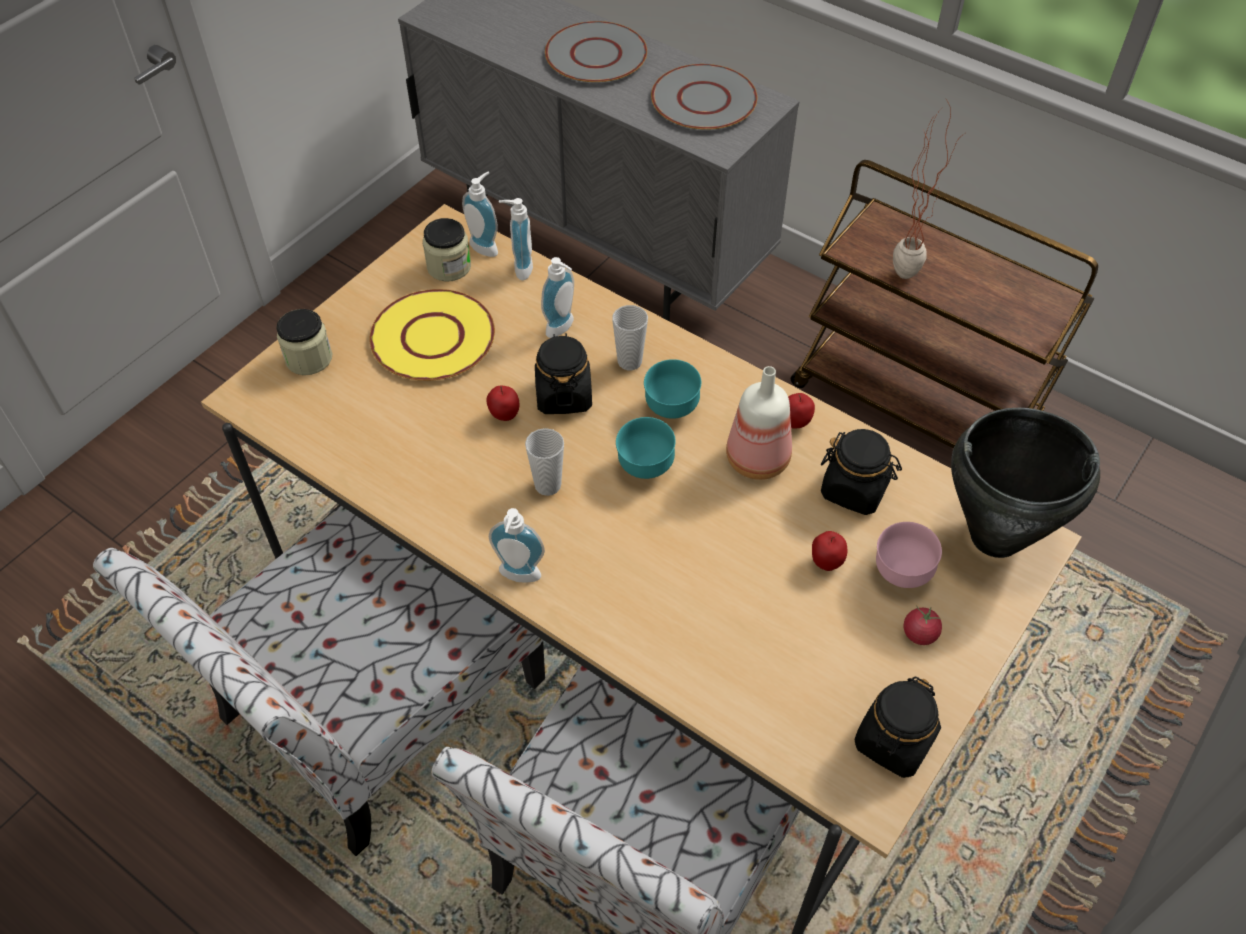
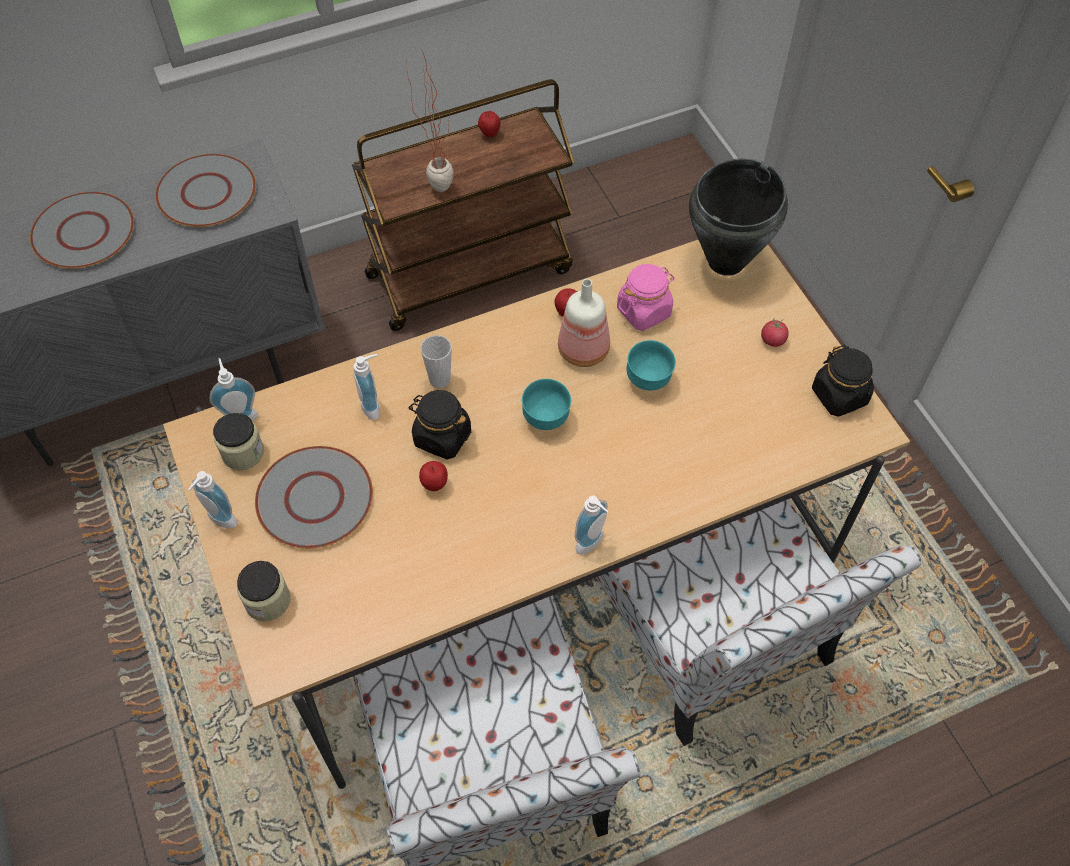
camera: 60 degrees left, 5 degrees up
yellow plate [370,289,495,381] -> grey plate [255,446,373,549]
soap dispenser [499,198,533,280] -> soap dispenser moved to [189,471,237,529]
cup [525,428,564,496] -> none
turquoise bowl [644,359,701,419] -> turquoise bowl moved to [626,340,676,391]
apple [812,531,847,571] -> apple moved to [478,111,500,137]
black jar [821,429,902,515] -> pink jar [617,264,674,331]
pink bowl [876,522,942,588] -> none

